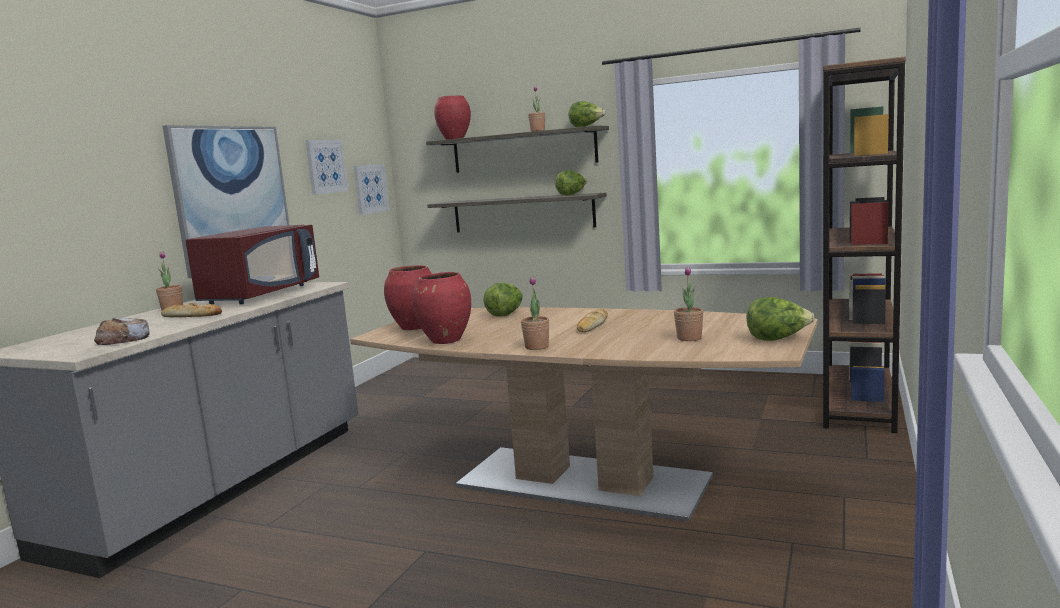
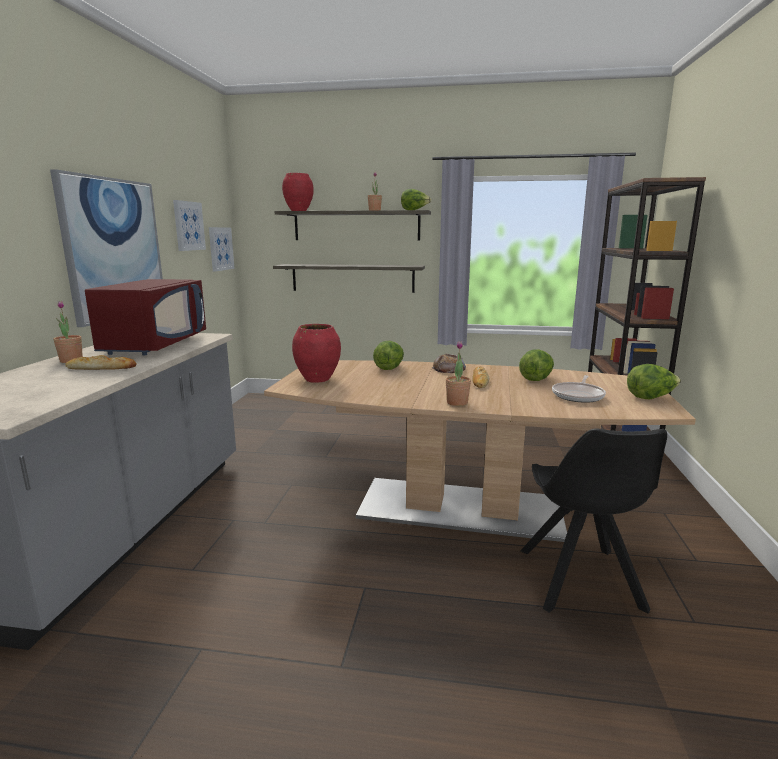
camera: 15 degrees left, 5 degrees up
bread [94,317,150,345] -> bread moved to [432,354,466,373]
red vase [412,272,471,344] -> none
lettuce [555,170,587,195] -> lettuce moved to [519,349,554,381]
potted plant [674,266,703,341] -> frying pan [552,375,606,403]
none -> black chair [521,428,667,614]

